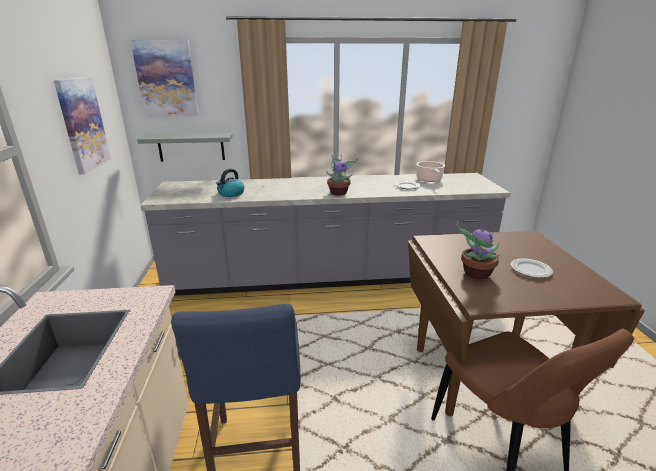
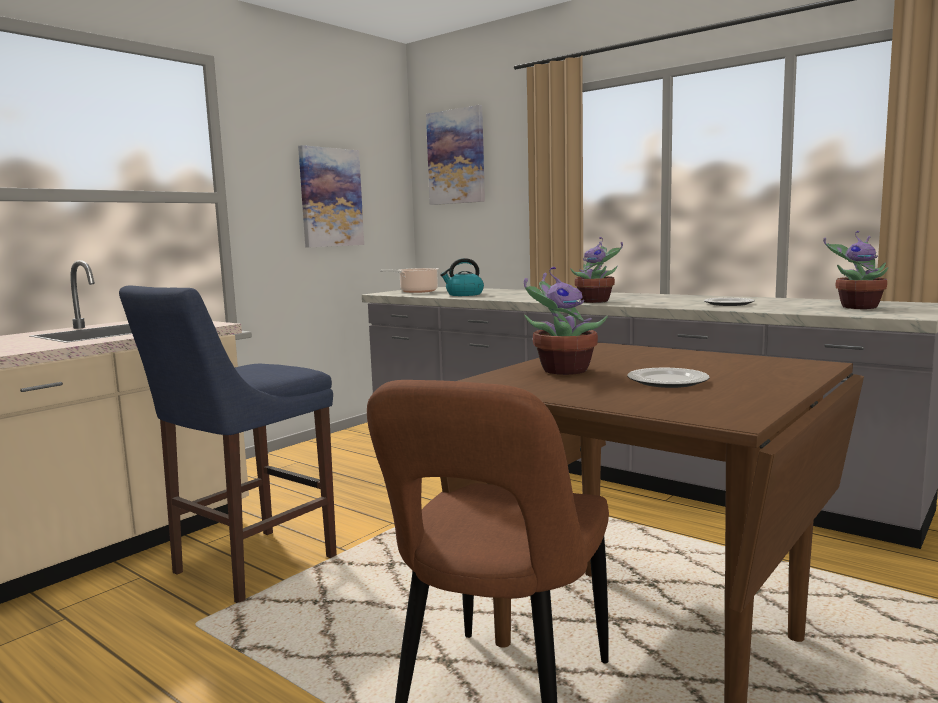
camera: 45 degrees right, 15 degrees down
grey shelf [137,133,233,162] -> none
cooking pot [416,161,445,182] -> cooking pot moved to [380,268,439,293]
none -> potted plant [823,231,889,309]

